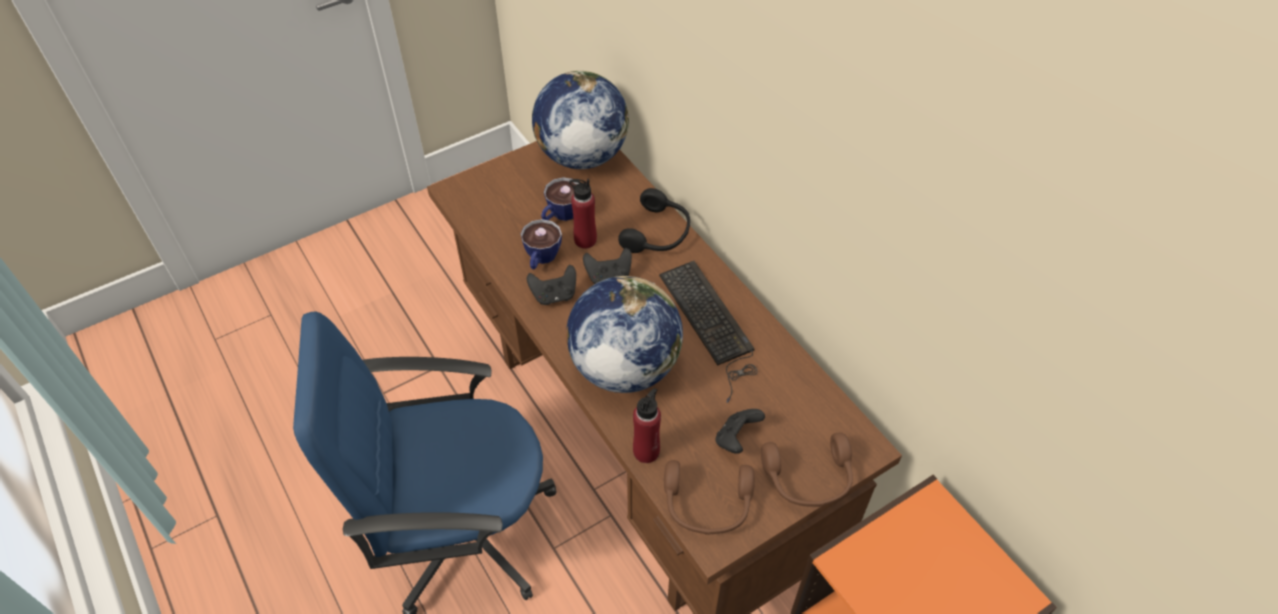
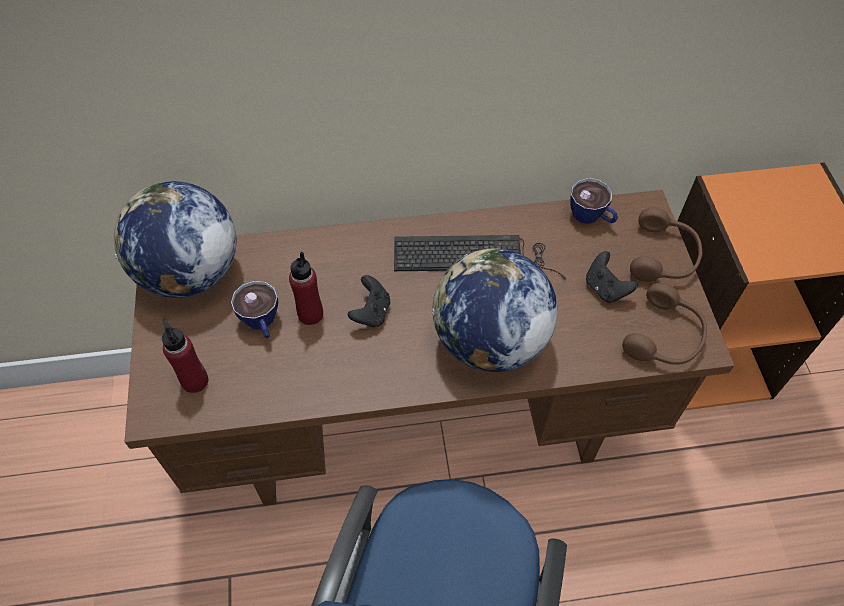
camera: 65 degrees left, 5 degrees up
cup [521,219,562,269] -> cup moved to [570,178,618,224]
black game controller [527,265,576,305] -> none
black headphones [618,188,690,253] -> none
red bottle [633,388,661,463] -> red bottle moved to [162,318,208,393]

